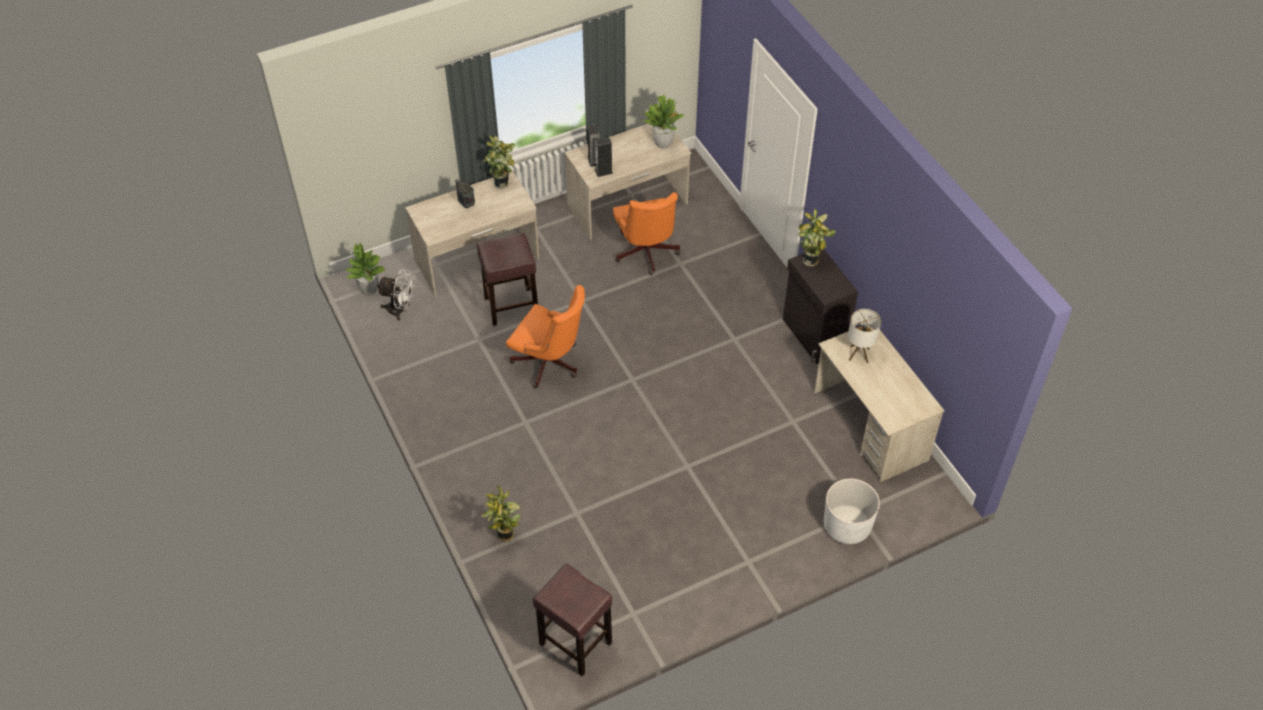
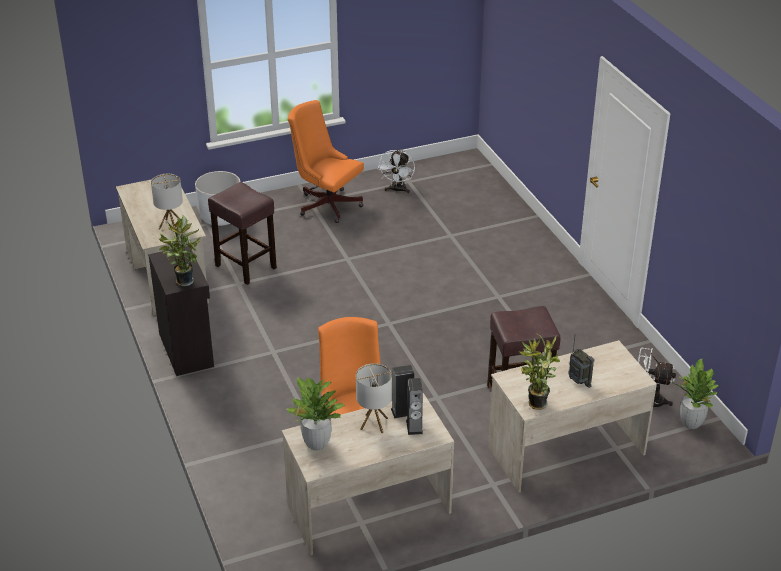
camera: 175 degrees left, 15 degrees down
potted plant [481,485,521,542] -> none
orange office chair [506,285,585,389] -> orange office chair moved to [288,100,364,223]
brown stool [533,563,612,676] -> brown stool moved to [208,182,277,285]
none -> table lamp [356,363,392,433]
none -> white fan [378,149,415,193]

